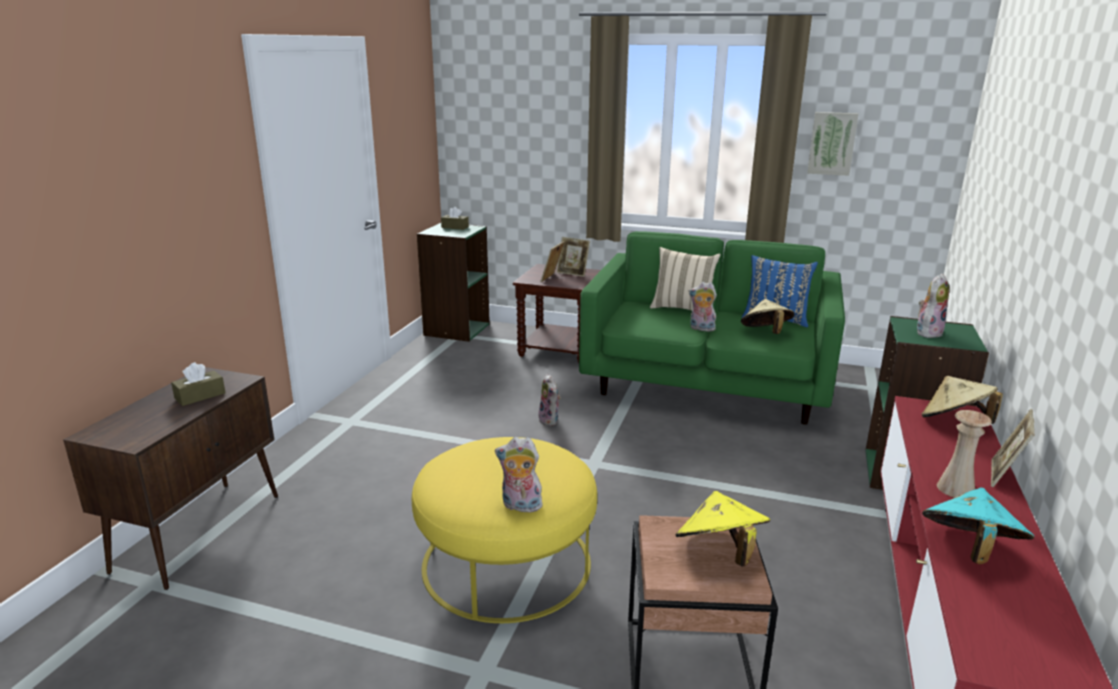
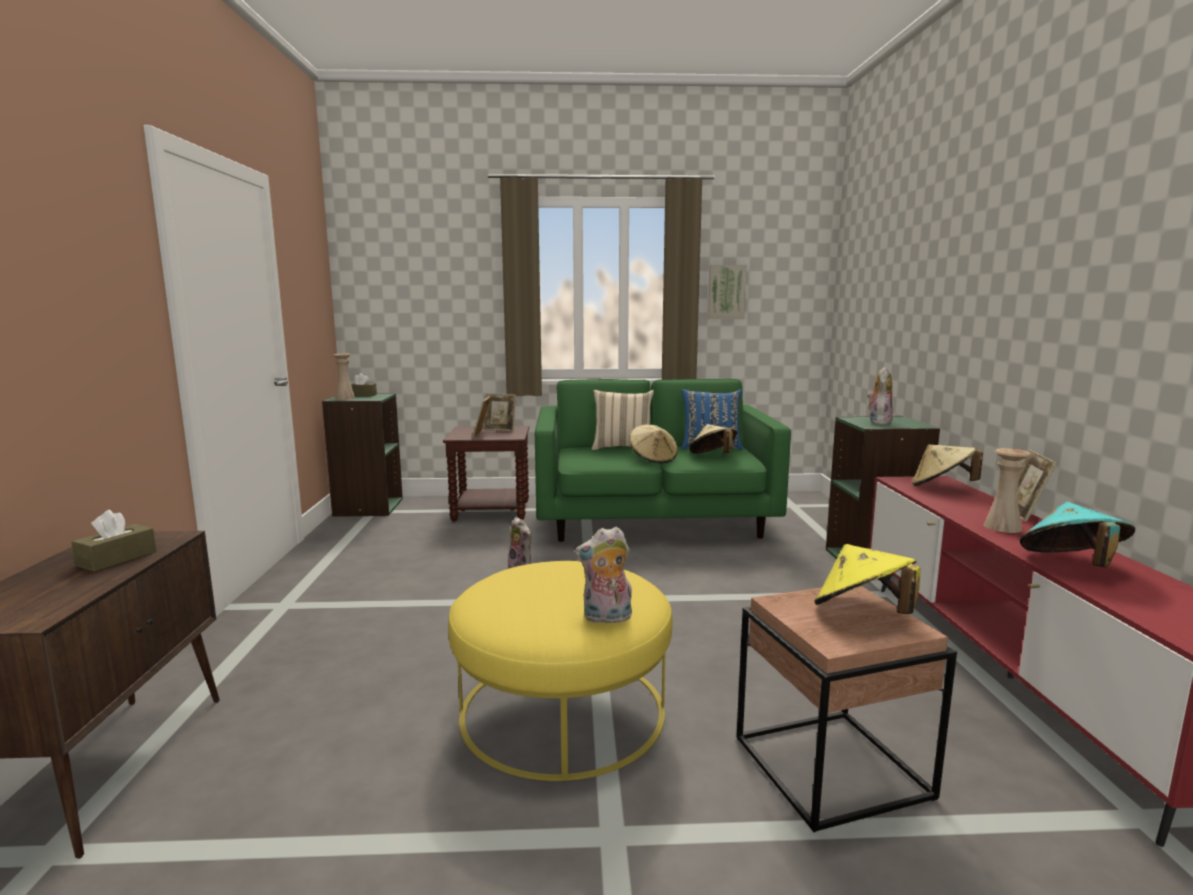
camera: 20 degrees left, 10 degrees down
plush toy [688,282,717,332] -> beige hat [630,424,678,463]
none -> beige vase [333,354,355,400]

